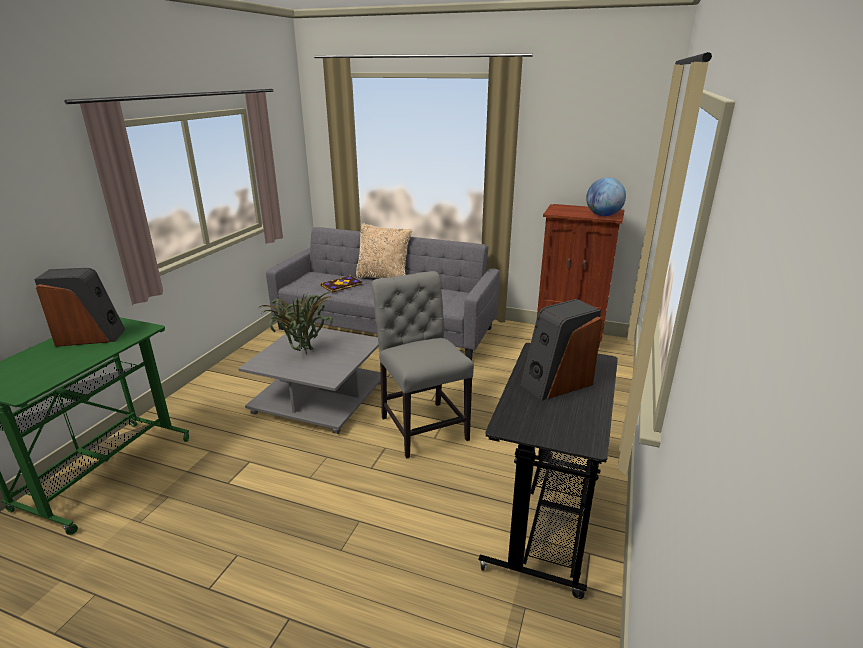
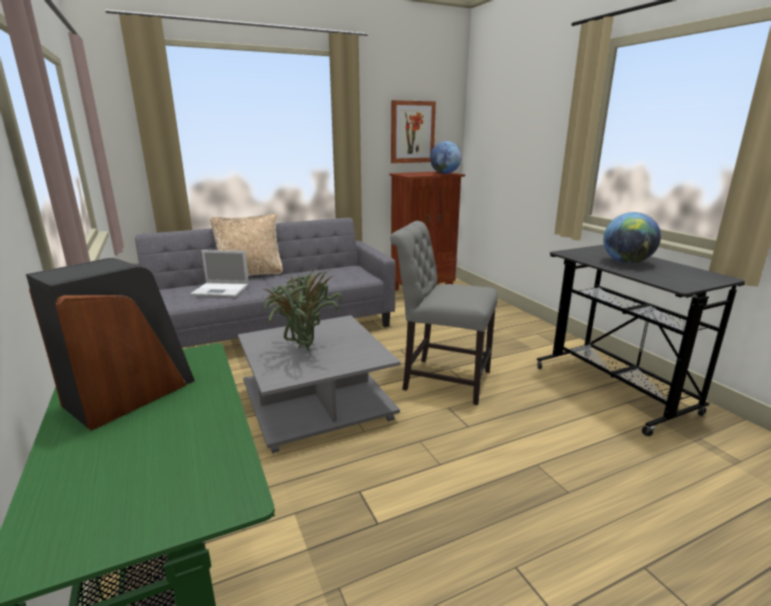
camera: 45 degrees left, 5 degrees down
book [321,275,362,293] -> laptop [190,250,249,297]
speaker [521,299,602,401] -> globe [603,212,661,264]
none -> picture [391,100,436,163]

